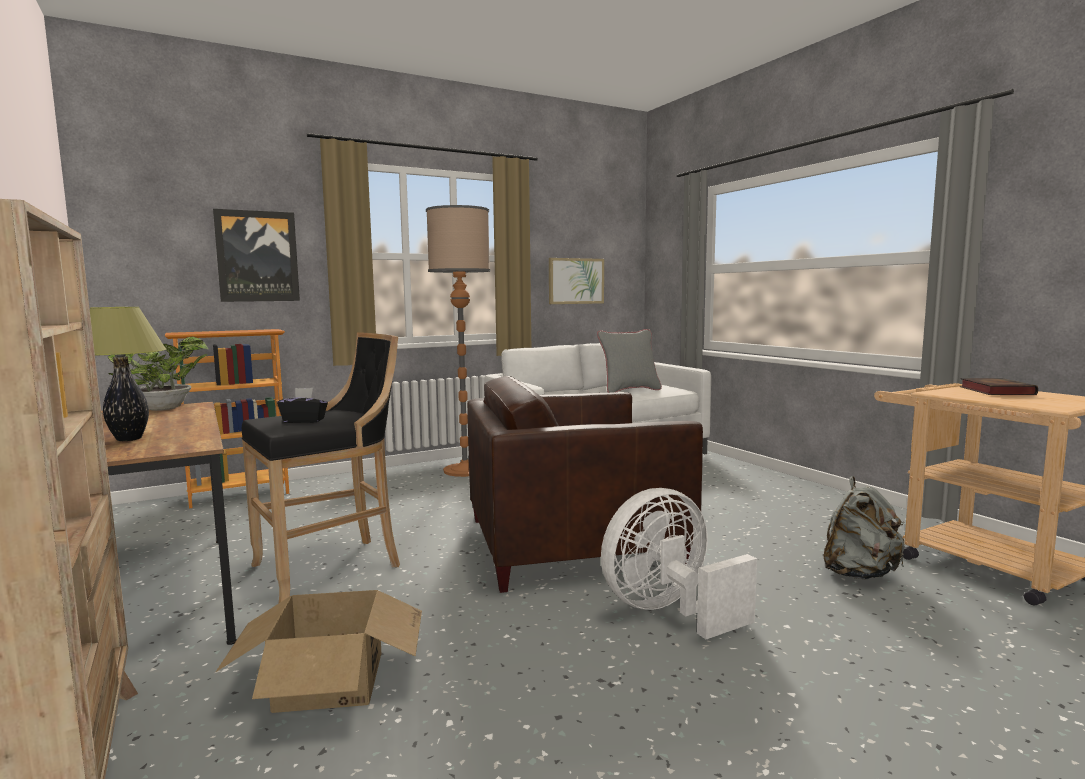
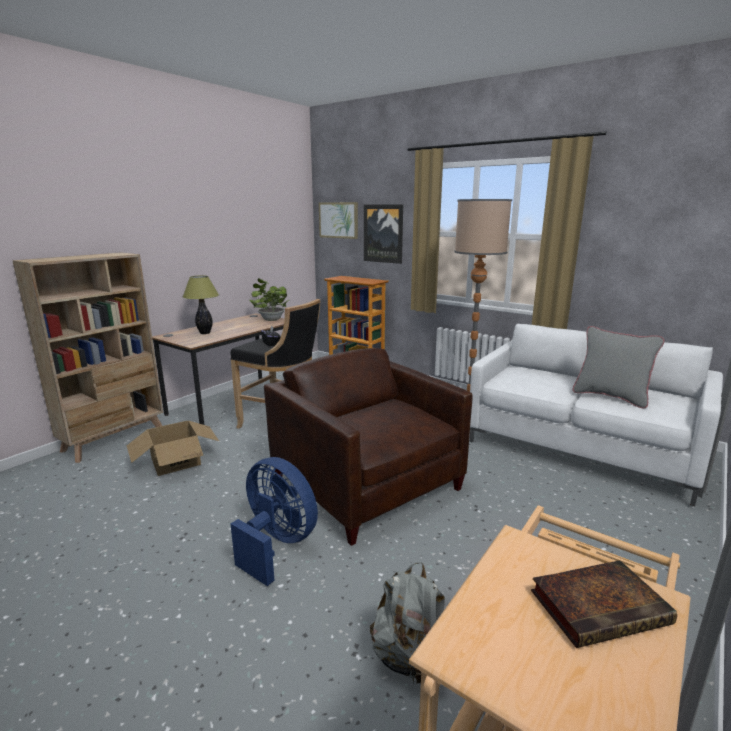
camera: 65 degrees right, 10 degrees up
picture [549,258,604,304] -> picture moved to [319,202,358,239]
white fan [601,488,757,639] -> blue fan [231,457,318,586]

